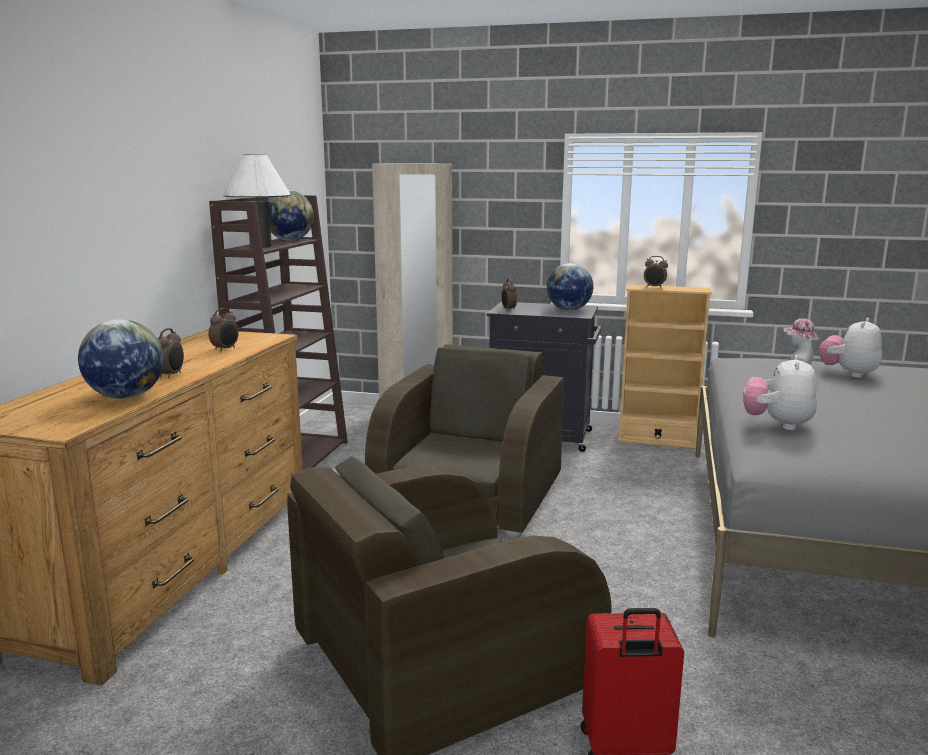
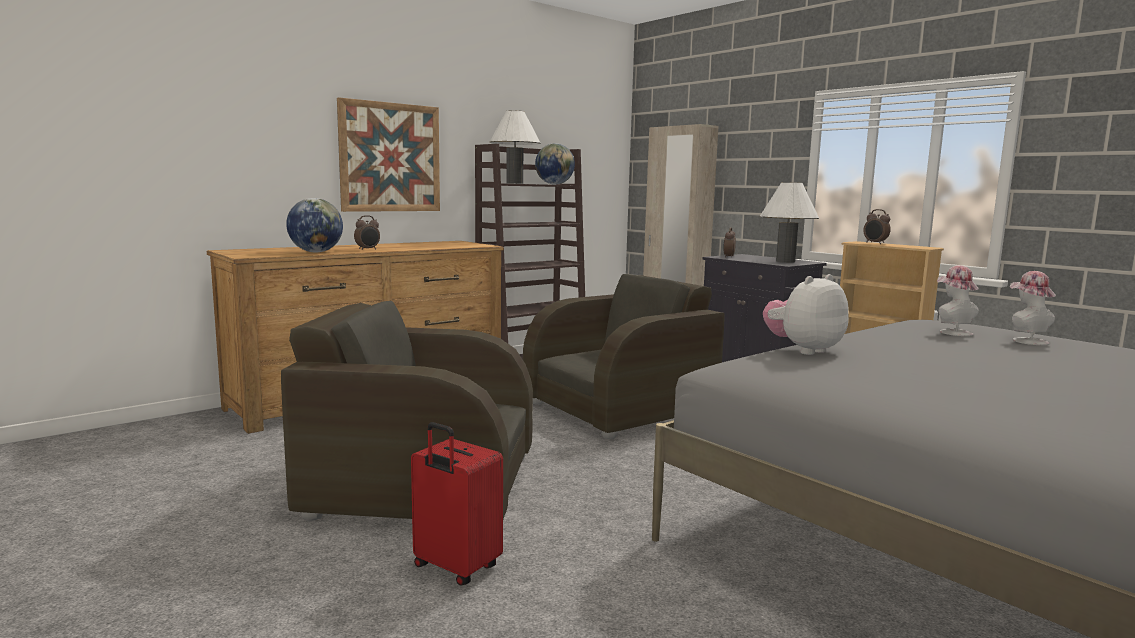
camera: 35 degrees right, 5 degrees down
alarm clock [208,308,239,352] -> none
globe [547,263,593,311] -> white table lamp [760,182,819,263]
plush toy [819,318,882,378] -> hat [1010,271,1056,345]
none -> picture [337,97,440,212]

